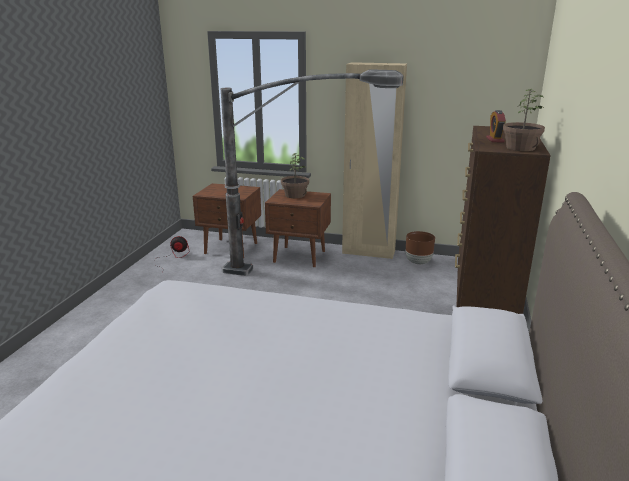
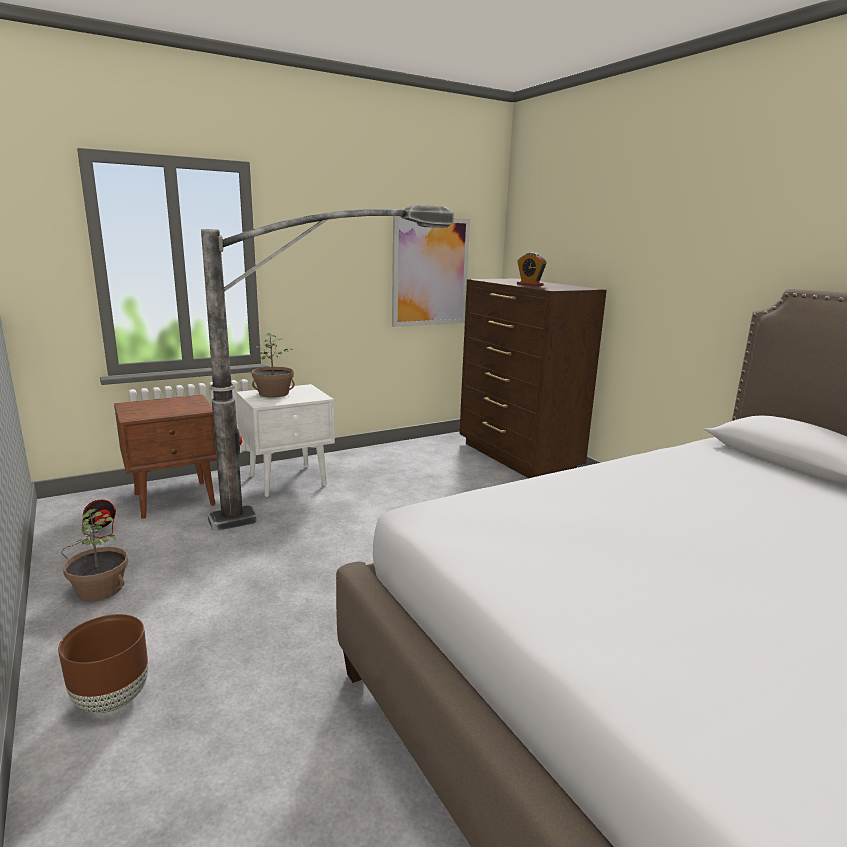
camera: 45 degrees left, 5 degrees down
brown nightstand [265,189,331,267] -> white nightstand [236,384,335,497]
beige wardrobe [342,62,407,259] -> none
brown planter [406,231,435,265] -> brown planter moved to [58,614,148,713]
potted plant [503,89,545,151] -> potted plant moved to [63,509,128,601]
none -> picture [392,216,470,327]

